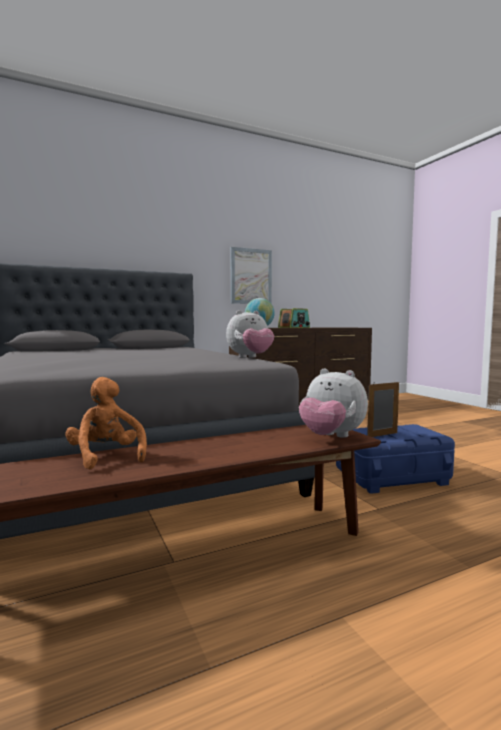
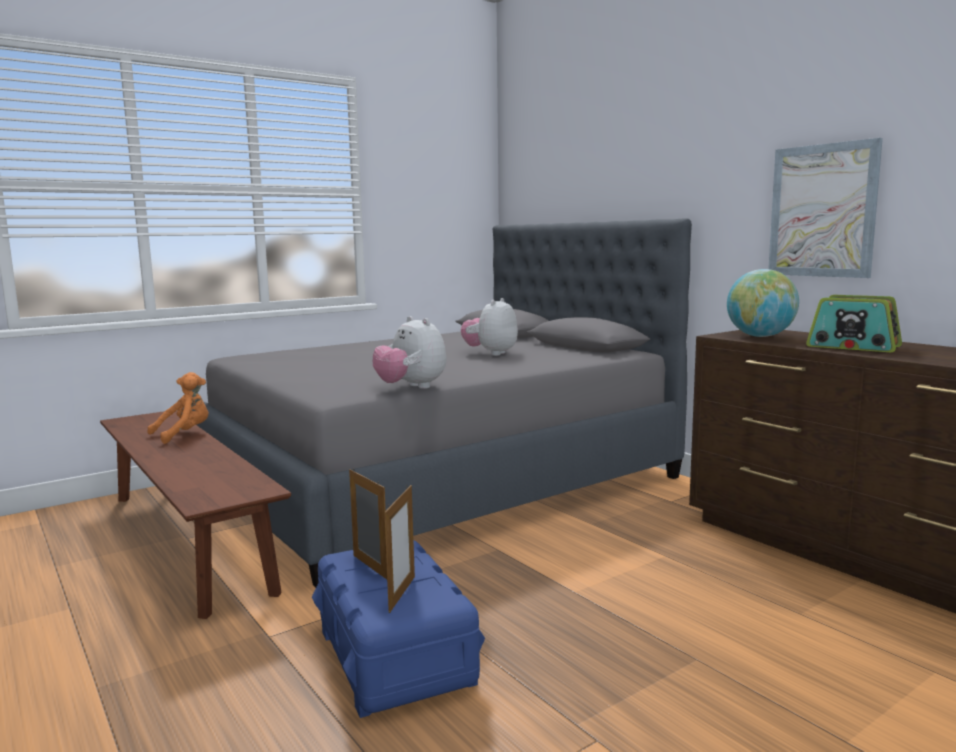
camera: 80 degrees right, 5 degrees up
plush toy [299,368,368,438] -> plush toy moved to [461,298,518,356]
none -> picture frame [384,485,415,613]

